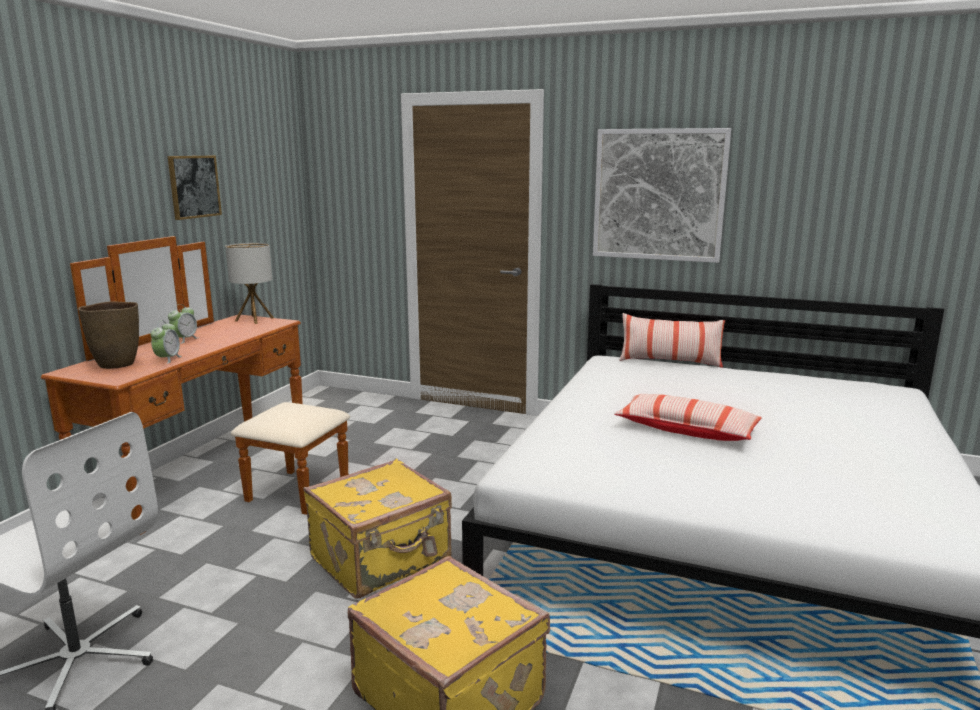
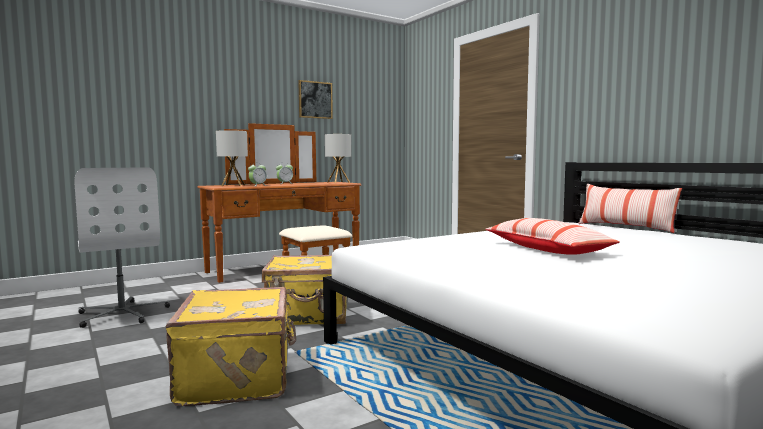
camera: 35 degrees right, 10 degrees down
brown vase [78,301,139,369] -> table lamp [216,130,248,186]
picture [593,128,731,263] -> none

